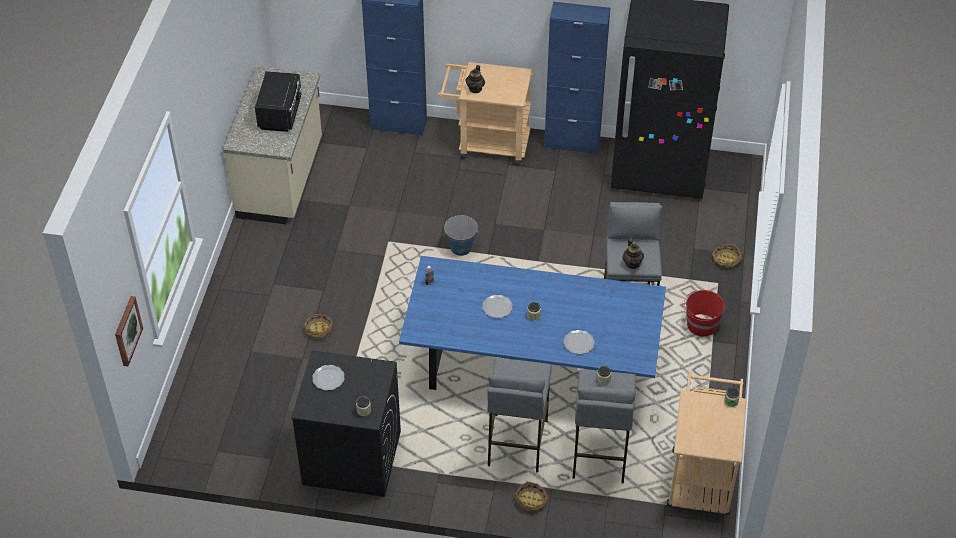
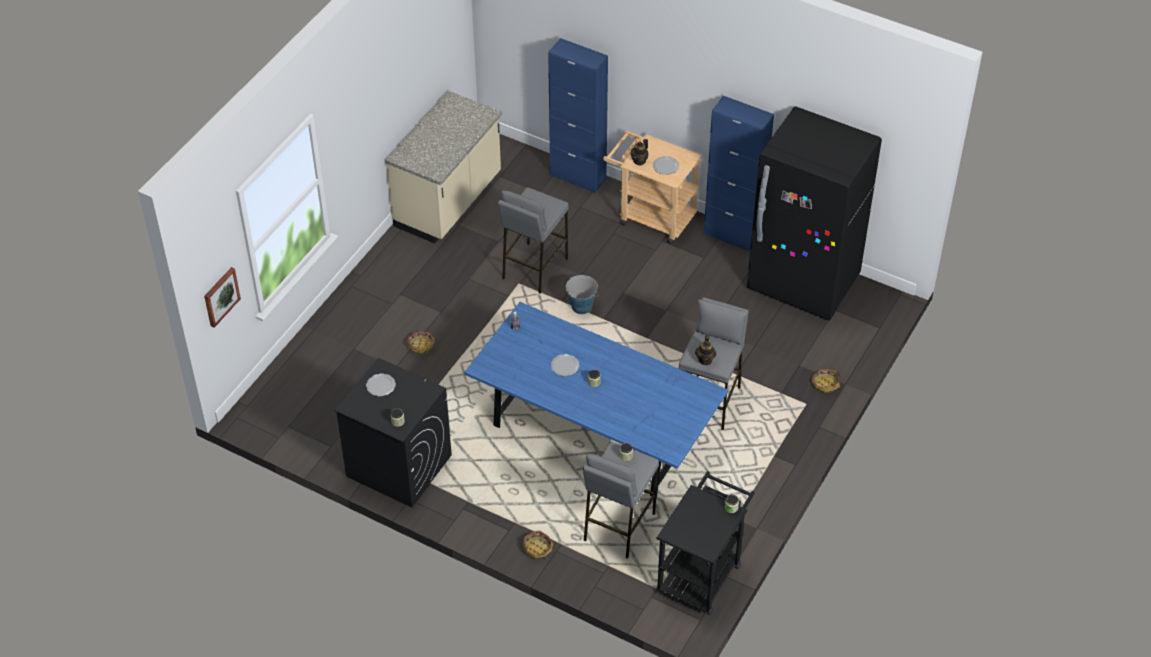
camera: 20 degrees right, 0 degrees up
black microwave [255,71,302,132] -> none
grey stool [487,358,552,472] -> grey stool moved to [498,187,569,294]
plate [563,330,595,354] -> plate moved to [653,156,679,175]
beige cart [667,372,747,515] -> black cart [656,471,755,615]
red bucket [684,290,725,336] -> none

